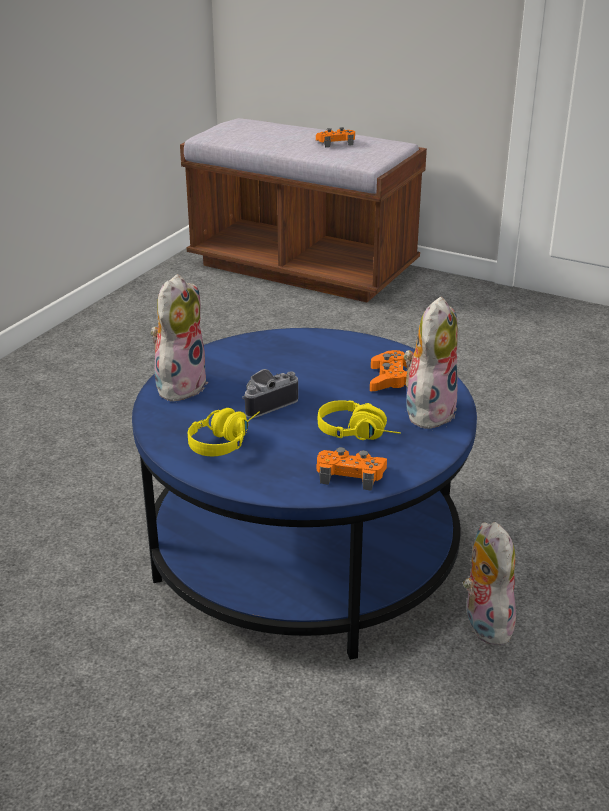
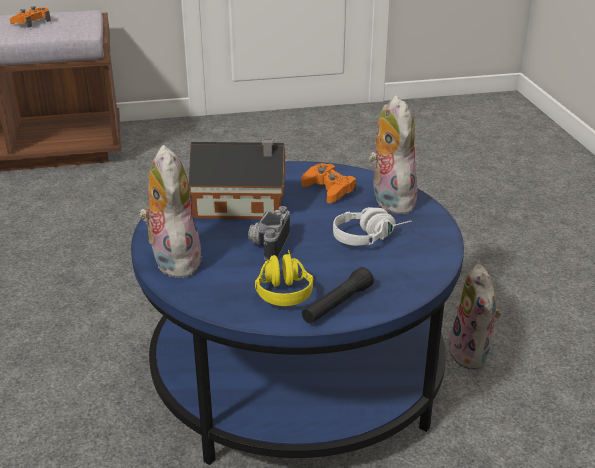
camera: 40 degrees left, 0 degrees up
orange game controller [316,447,387,491] -> none
yellow headphones [318,400,401,440] -> white headphones [333,207,411,246]
plush toy [463,522,516,645] -> plush toy turned 135 degrees counterclockwise [449,264,501,370]
none -> toy house [189,138,286,219]
none -> black flashlight [302,267,374,324]

